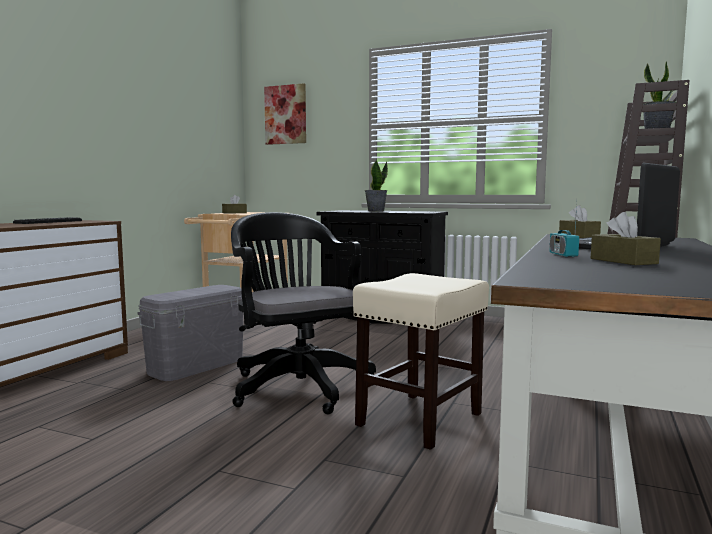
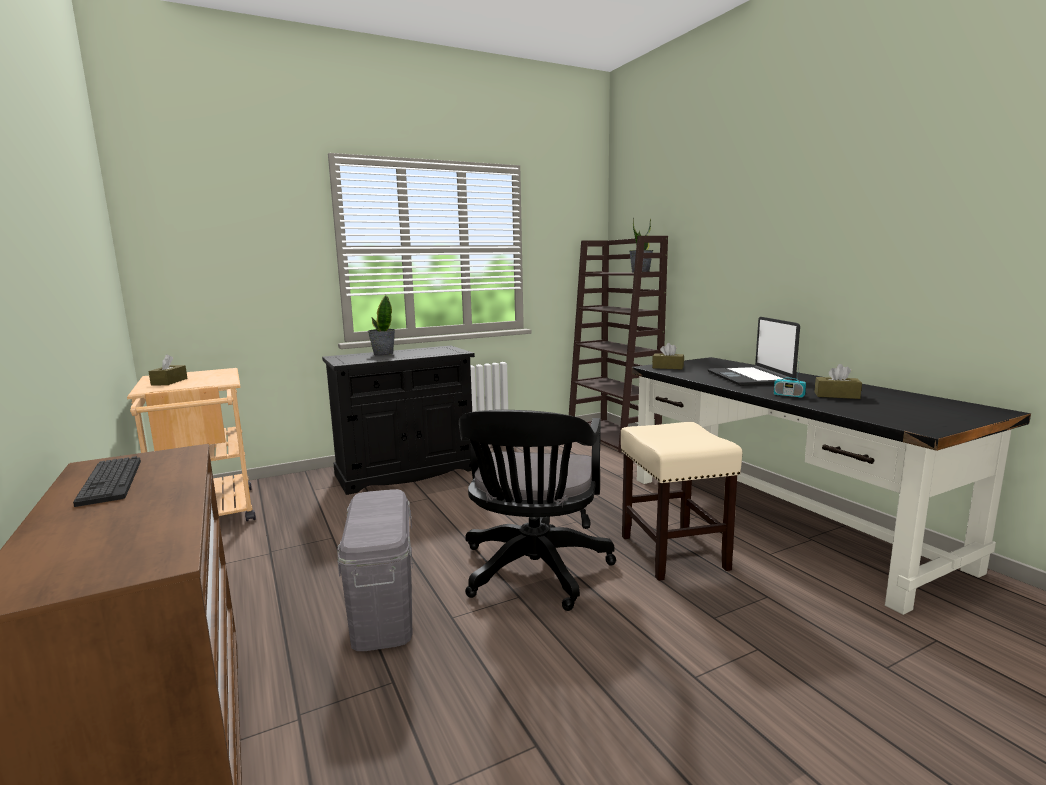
camera: 50 degrees left, 5 degrees up
black office chair [231,212,376,414] -> black office chair turned 90 degrees counterclockwise [459,410,616,611]
picture [264,83,306,145] -> none

